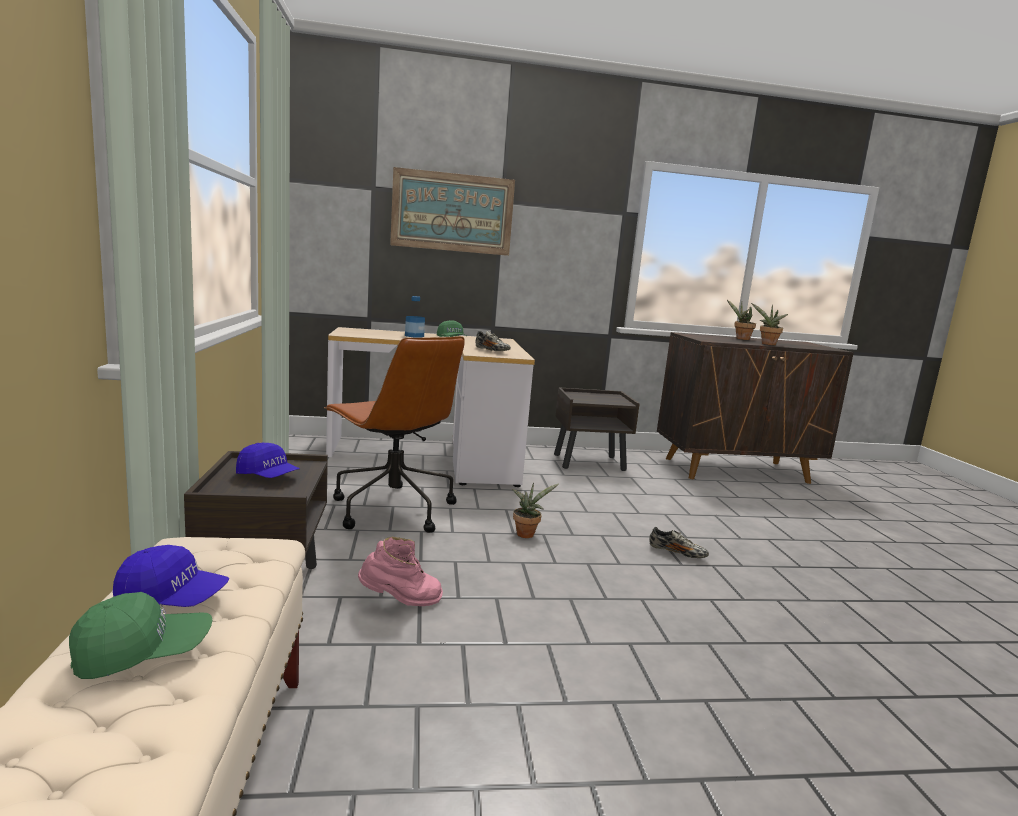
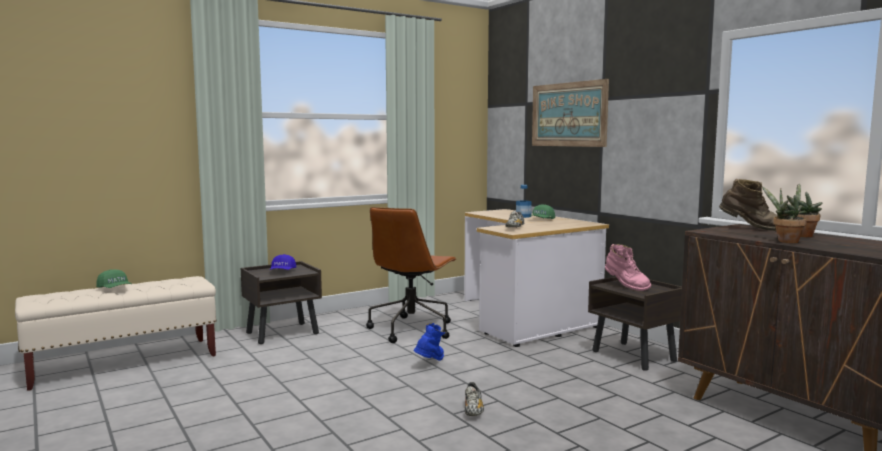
camera: 65 degrees right, 5 degrees down
blue cap [113,545,229,607] -> none
pink boot [358,537,443,606] -> pink boot moved to [605,244,651,291]
potted plant [512,483,559,538] -> blue boot [413,323,447,361]
none -> brown boot [719,179,778,231]

